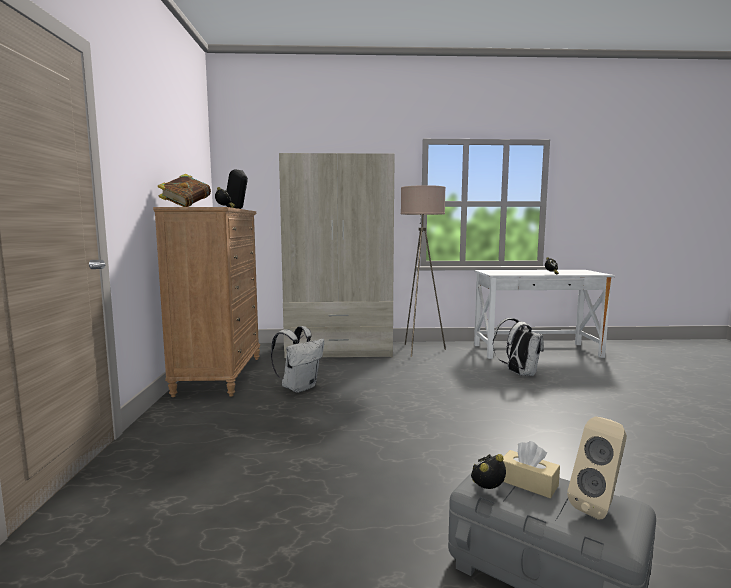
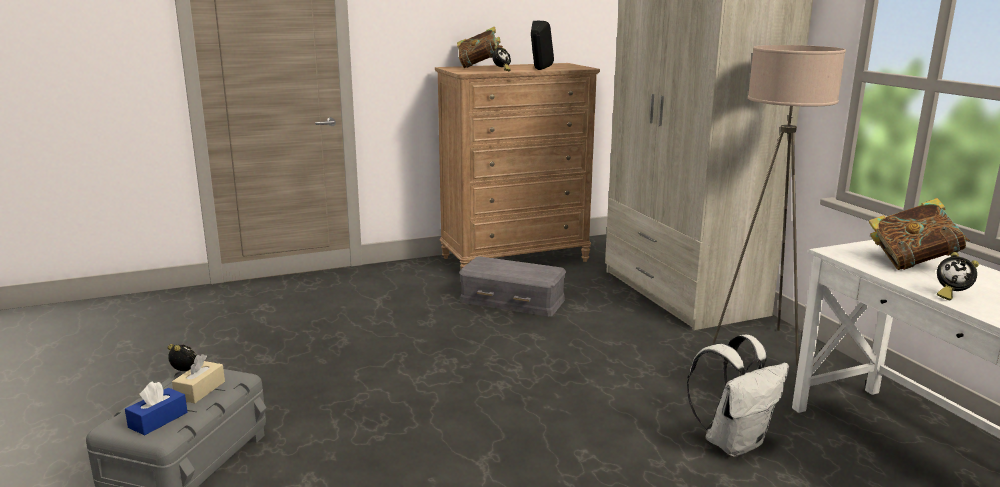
camera: 70 degrees right, 10 degrees up
white backpack [271,326,324,393] -> grey storage box [459,257,566,316]
beige speaker [567,416,627,520] -> blue tissue box [125,381,188,435]
none -> book [869,198,970,270]

